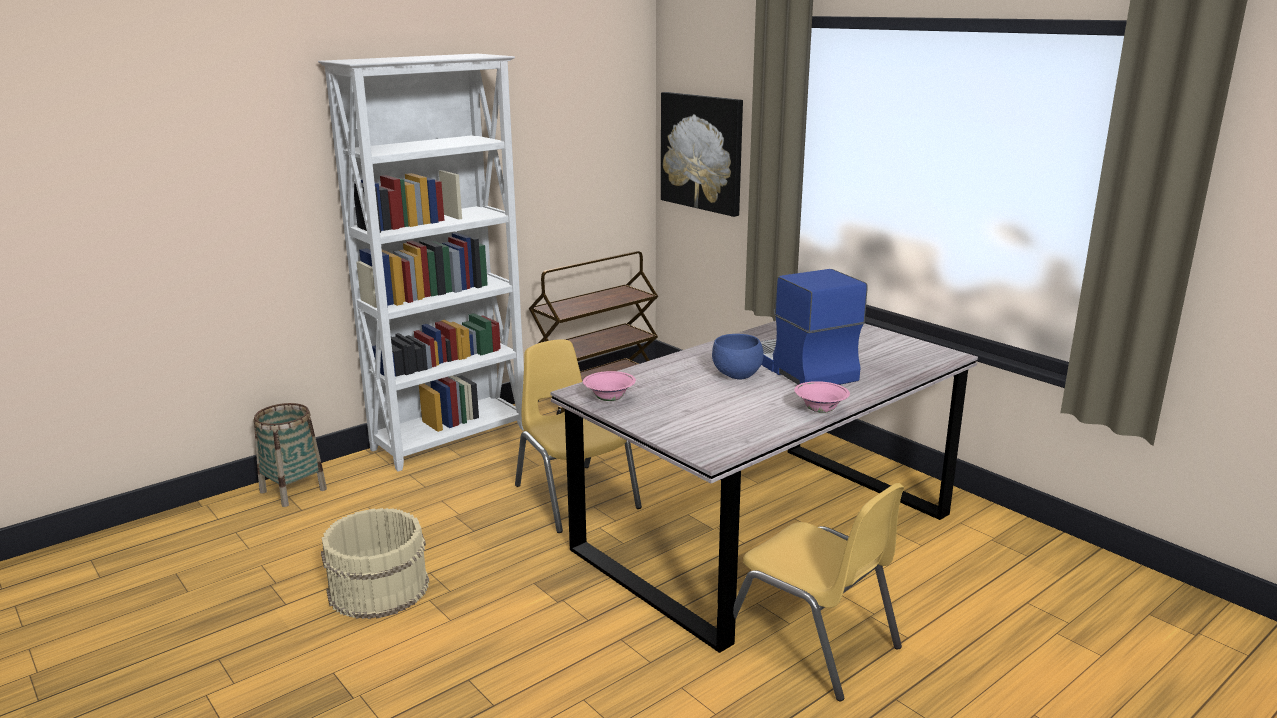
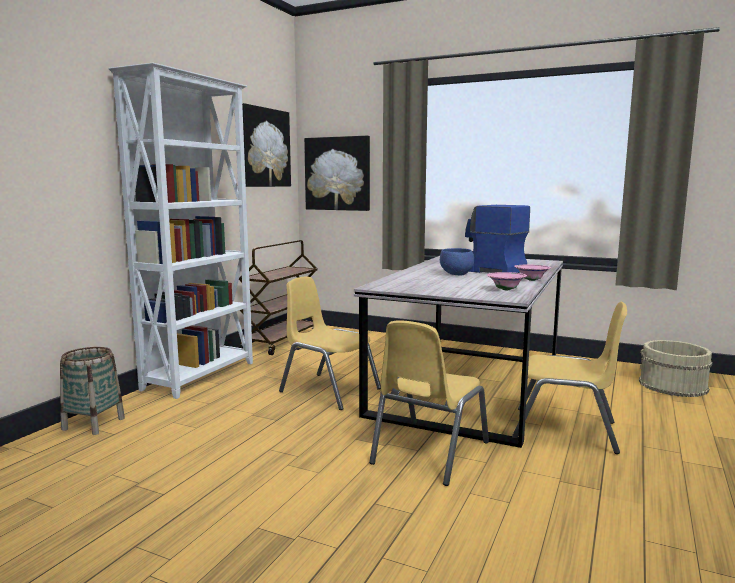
camera: 25 degrees left, 10 degrees down
beige bucket [321,508,430,619] -> beige bucket moved to [639,340,713,397]
pink bowl [583,371,636,401] -> pink bowl moved to [487,272,527,290]
none -> picture [242,103,291,187]
none -> yellow chair [369,320,489,486]

